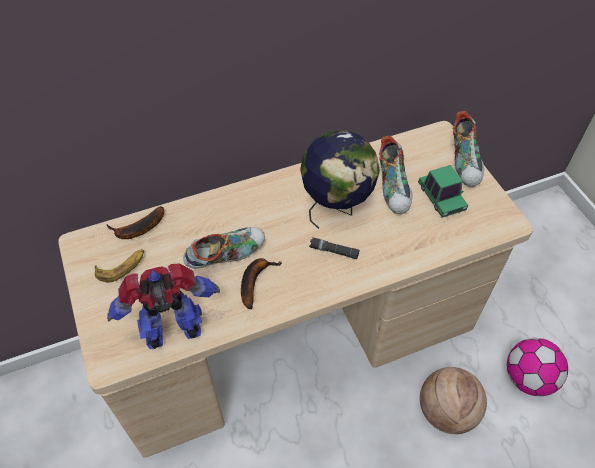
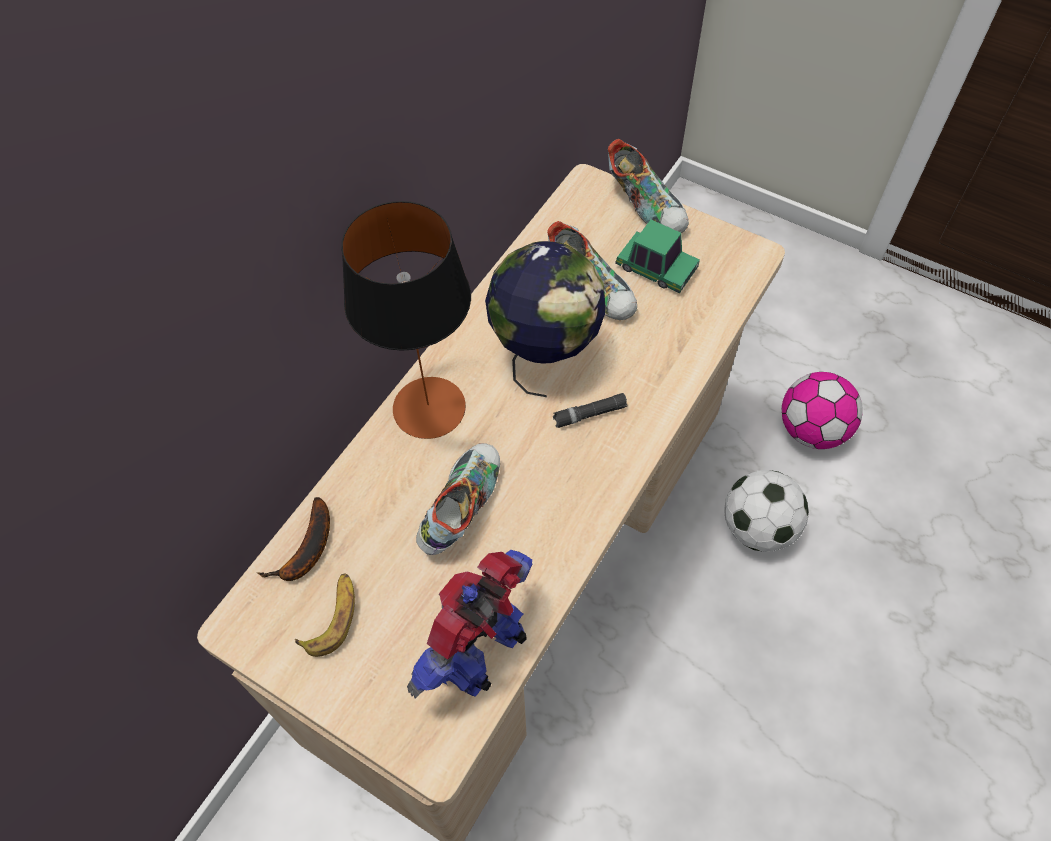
camera: 35 degrees left, 5 degrees up
banana [241,258,282,309] -> none
basketball [420,367,487,434] -> football [724,470,809,552]
none -> table lamp [341,201,471,439]

